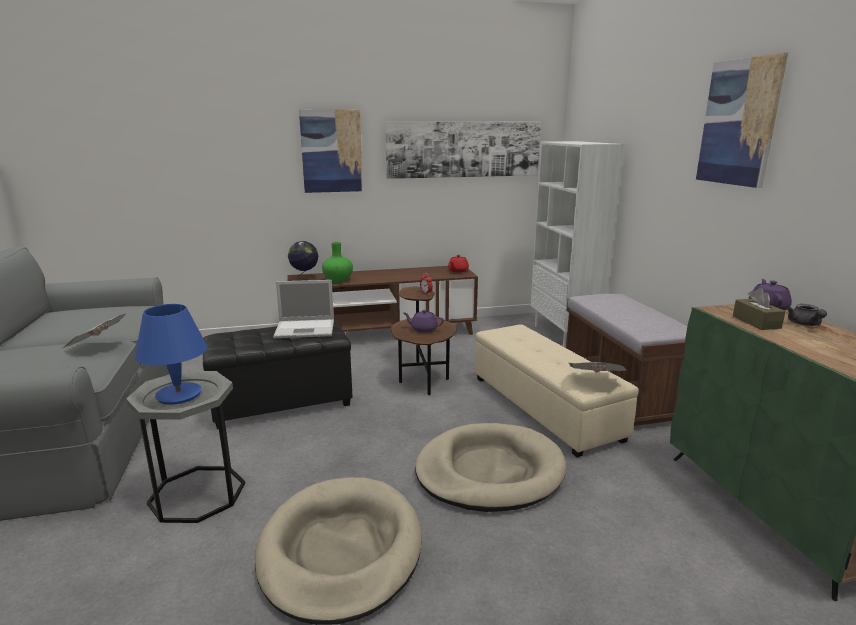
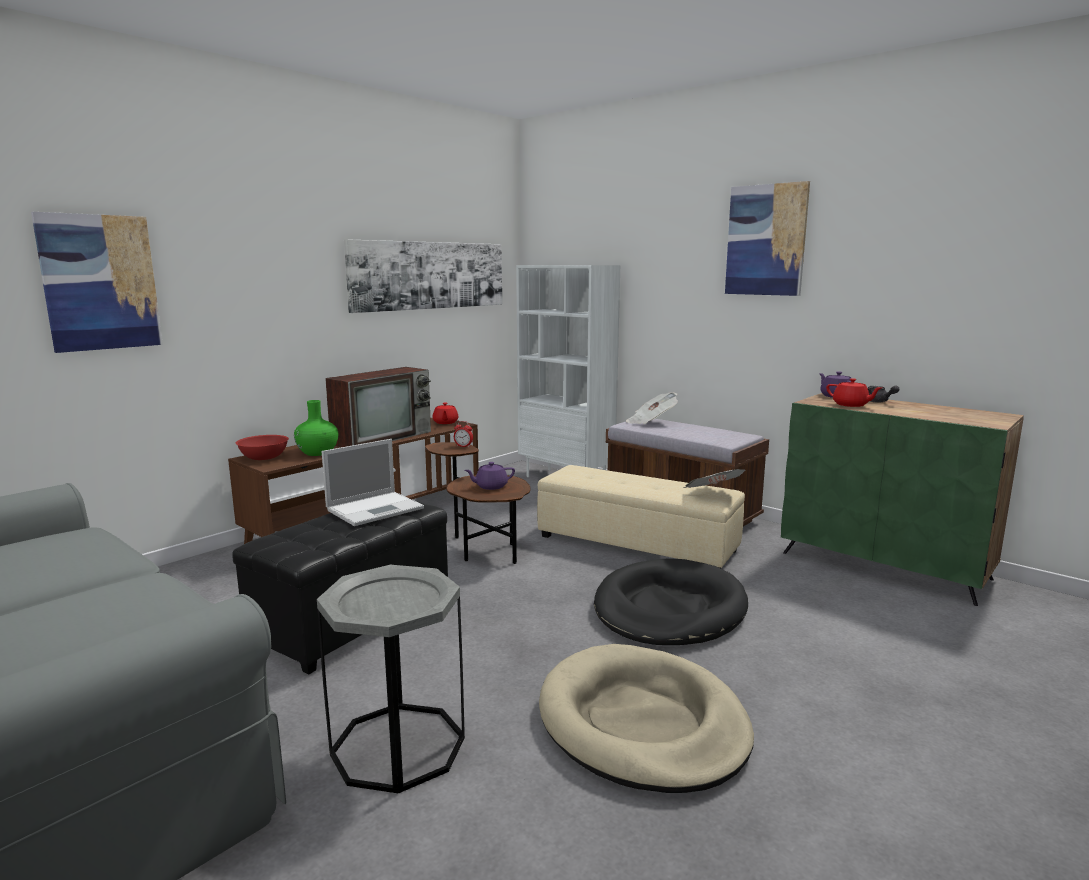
camera: 35 degrees left, 5 degrees down
newspaper [63,314,126,348] -> newspaper moved to [626,392,678,424]
blue table lamp [135,304,207,405] -> none
globe [288,241,318,280] -> red bowl [236,435,289,460]
picture [299,110,363,193] -> picture moved to [31,212,163,353]
beige dog bed [415,423,566,512] -> black dog bed [594,558,748,645]
brown tissue box [733,288,786,330] -> red teapot [826,378,882,407]
none -> television [325,367,431,448]

